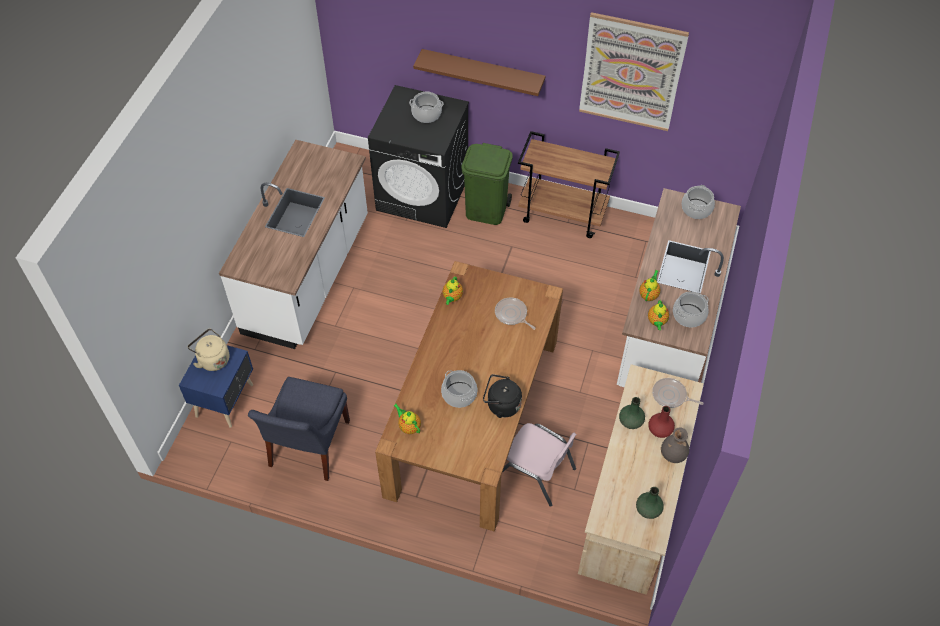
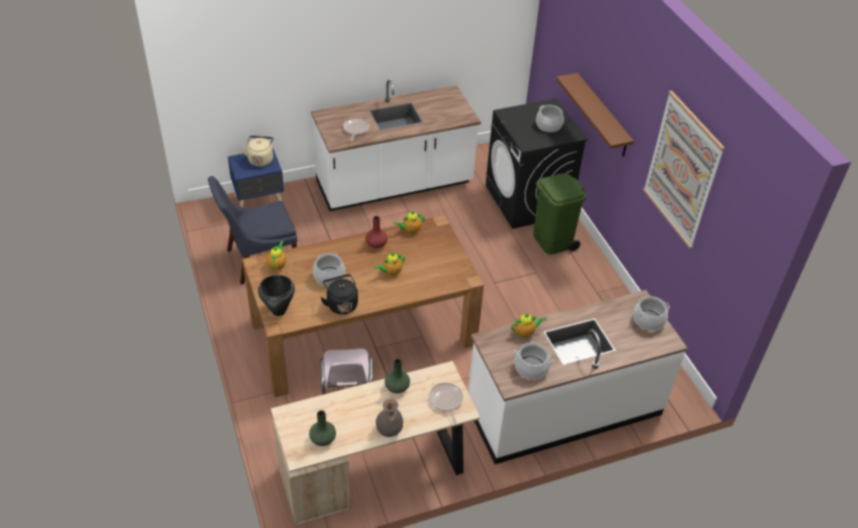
camera: 50 degrees right, 10 degrees down
frying pan [495,297,536,330] -> frying pan moved to [343,118,369,141]
brown cart [518,131,620,238] -> none
teapot [648,300,669,330] -> teapot moved to [374,252,405,276]
red vase [648,406,675,438] -> red vase moved to [366,216,387,248]
none -> black cooking pot [258,275,295,316]

